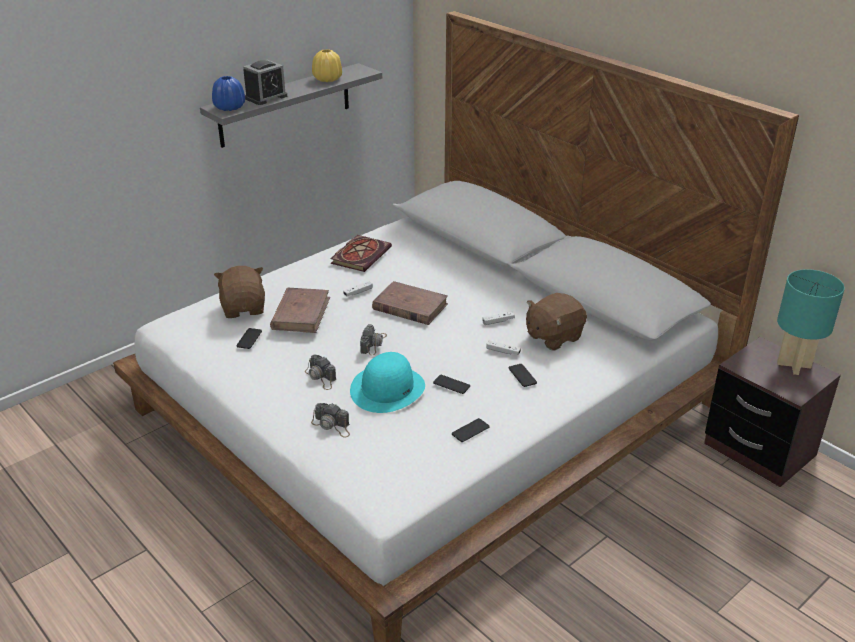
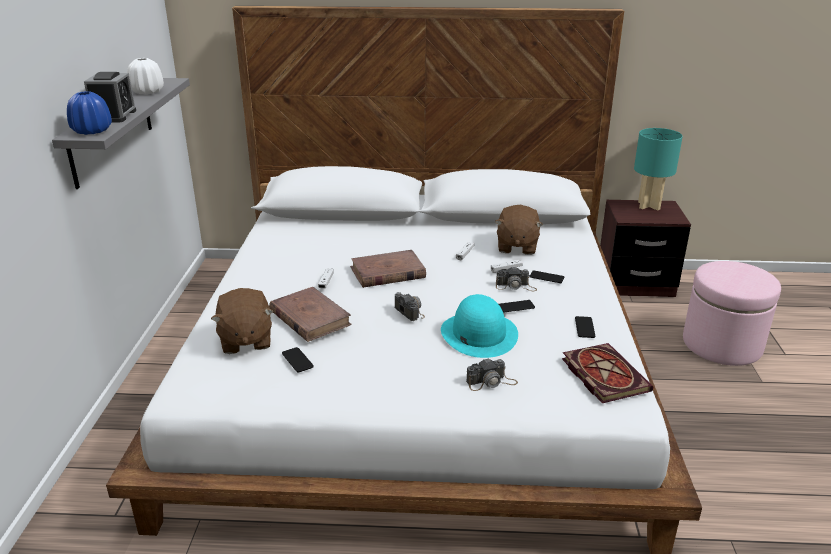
camera: 45 degrees left, 5 degrees down
brown plush toy [214,266,265,318] -> brown plush toy turned 135 degrees counterclockwise [211,288,274,354]
camera [305,354,336,390] -> camera moved to [496,267,537,291]
yellow vase [312,49,342,82] -> white vase [127,58,164,94]
book [330,235,392,272] -> book moved to [562,343,653,403]
none -> pink ottoman [683,261,781,366]

